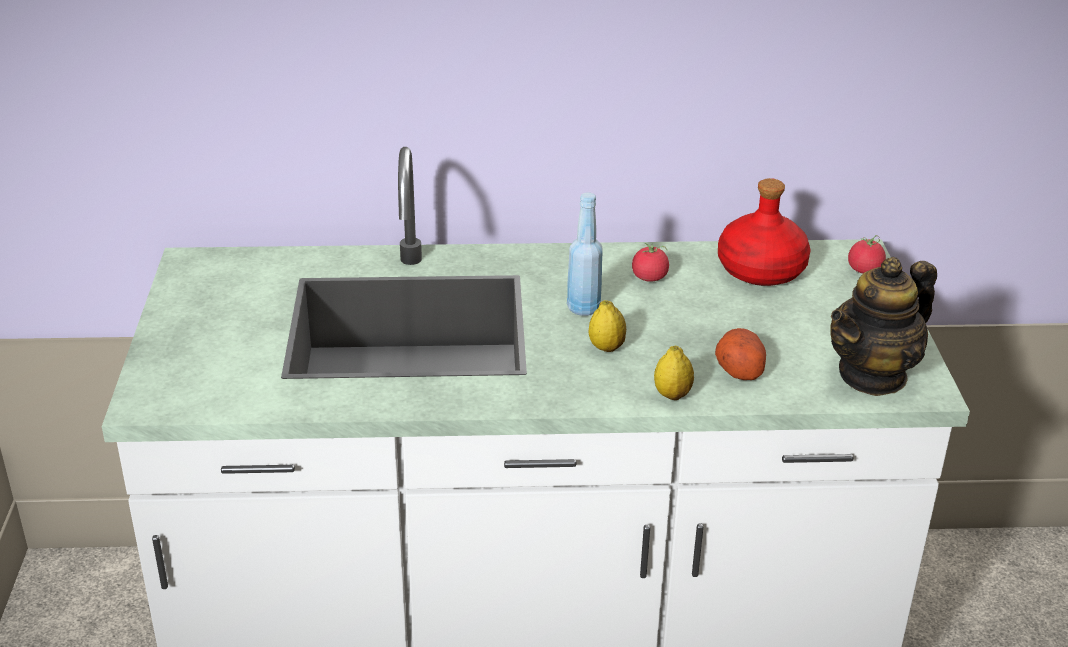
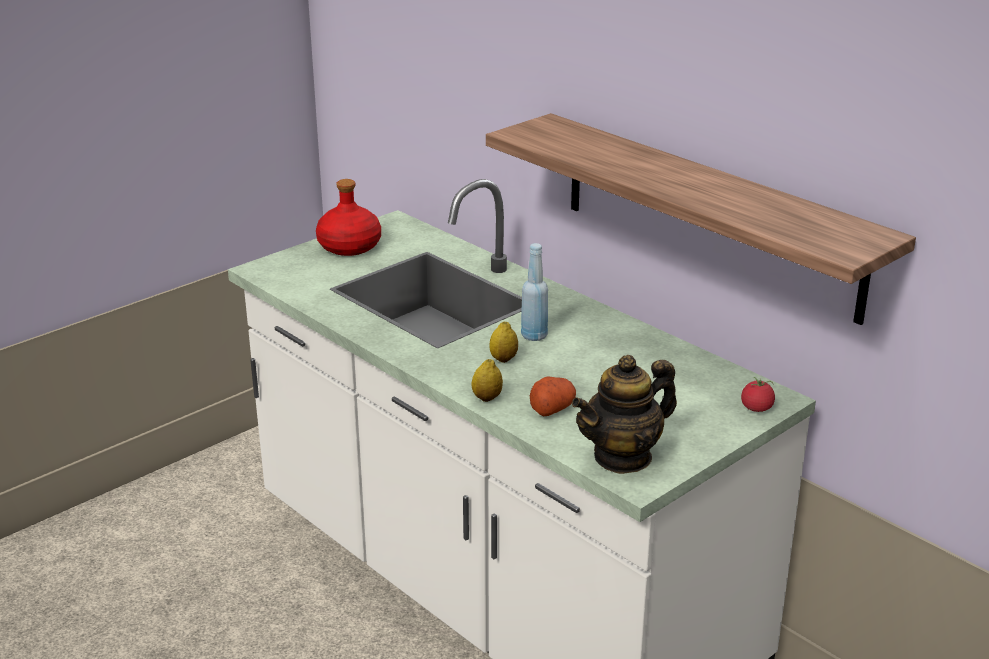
camera: 50 degrees right, 5 degrees down
tomato [632,243,669,282] -> none
red bottle [718,178,811,286] -> red bottle moved to [316,179,381,256]
teapot [830,257,937,396] -> teapot turned 45 degrees counterclockwise [572,355,677,474]
none -> shelf [486,113,916,325]

